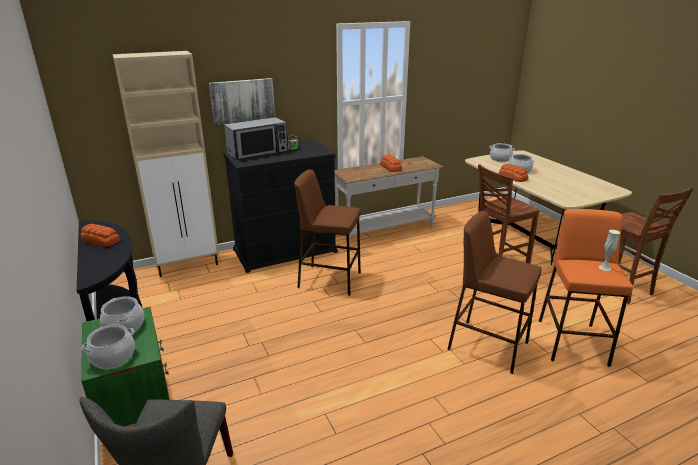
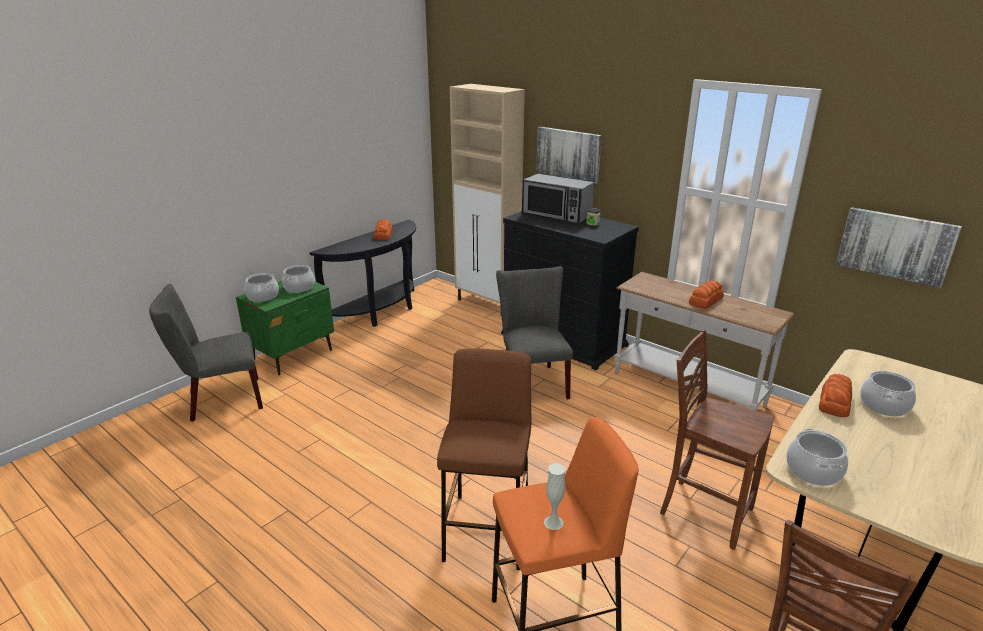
camera: 65 degrees right, 0 degrees up
brown stool [294,169,361,296] -> grey chair [496,266,573,399]
cooking pot [490,143,515,162] -> cooking pot moved to [786,429,848,486]
none -> picture [836,207,962,288]

